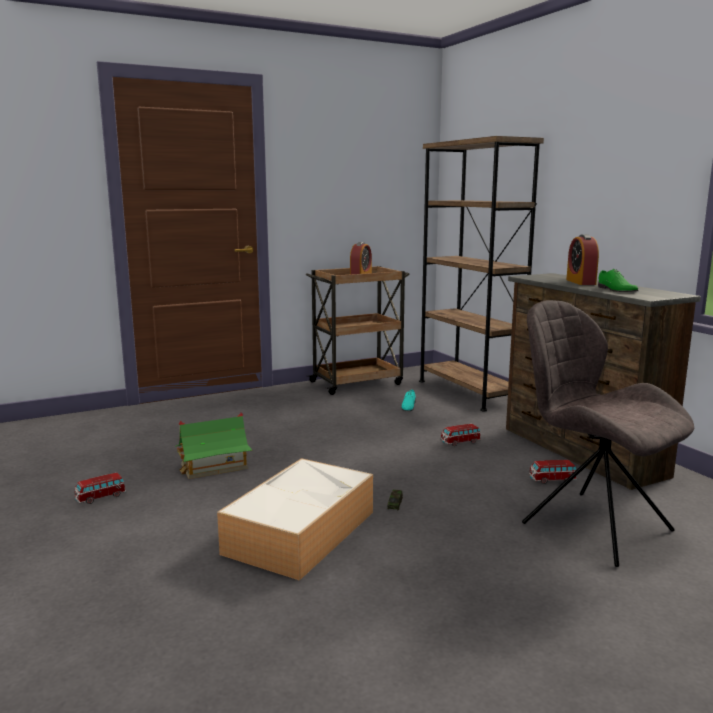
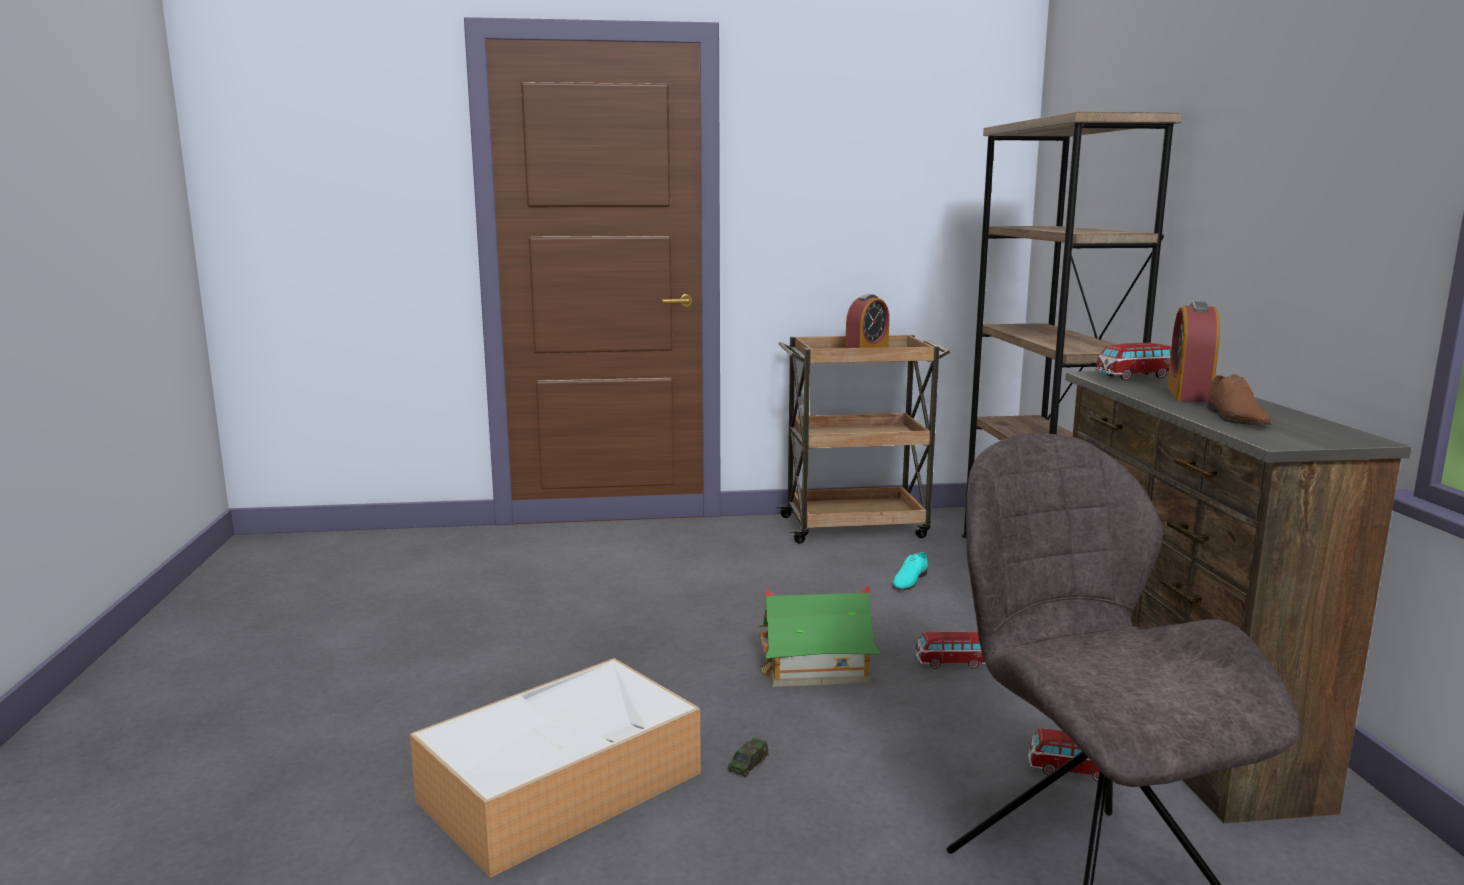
camera: 20 degrees right, 0 degrees up
toy car [74,473,126,504] -> toy car moved to [1095,343,1171,380]
toy house [175,412,253,479] -> toy house moved to [757,586,881,687]
green shoe [598,269,639,292] -> brown shoe [1207,374,1271,425]

